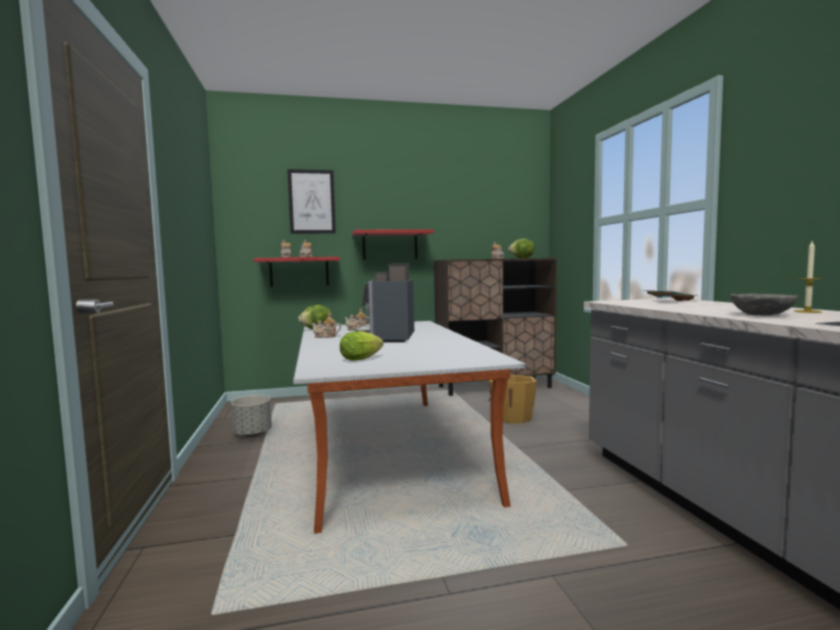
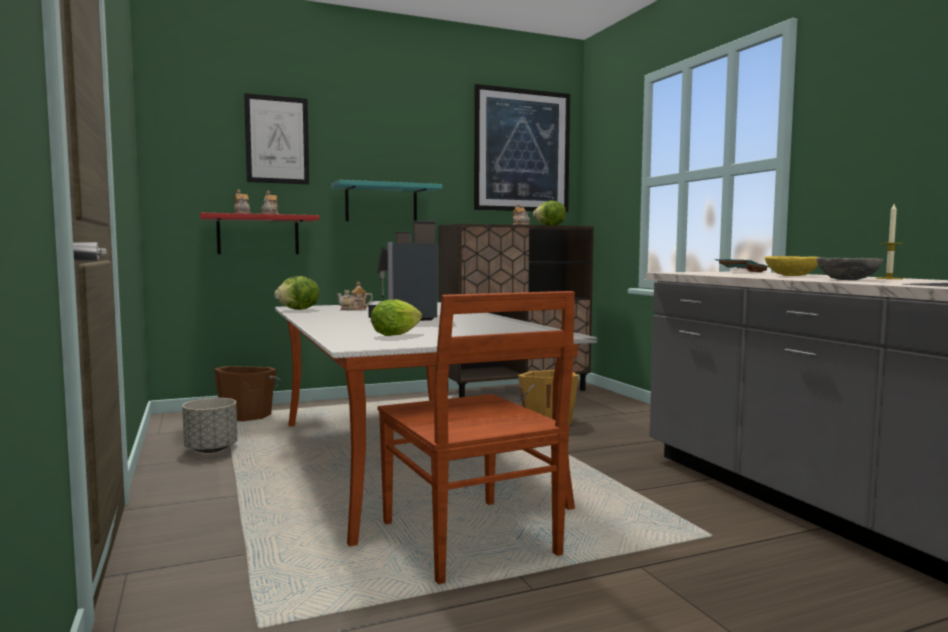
camera: 10 degrees left, 0 degrees up
teapot [311,313,341,338] -> none
red shelf [352,229,434,260] -> turquoise shelf [331,180,443,221]
none -> brown bucket [214,366,281,421]
none -> brown chair [378,291,575,584]
none -> picture [474,84,570,212]
none -> yellow bowl [765,256,820,276]

